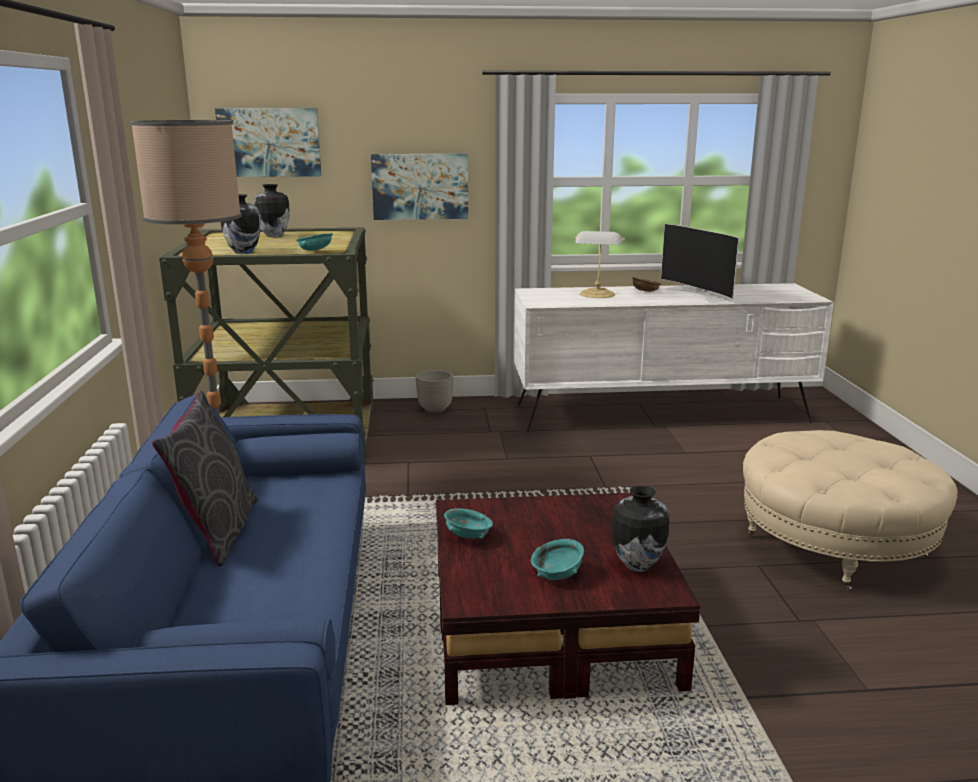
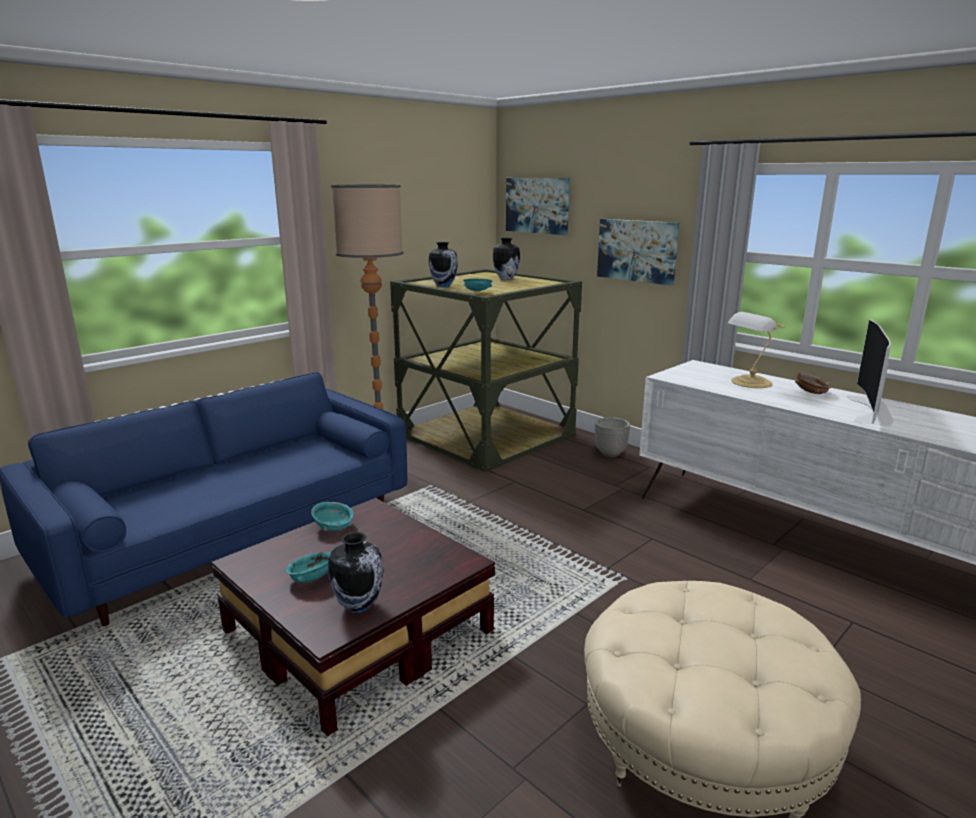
camera: 50 degrees right, 0 degrees up
grey pillow [152,391,258,567] -> none

